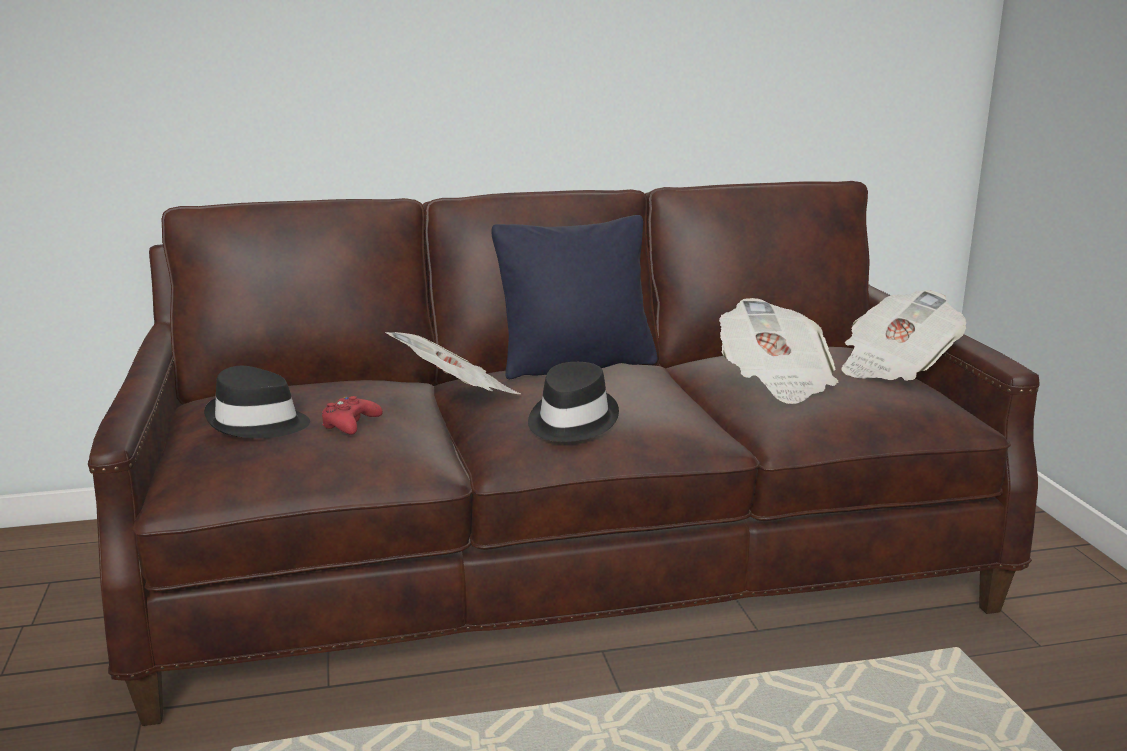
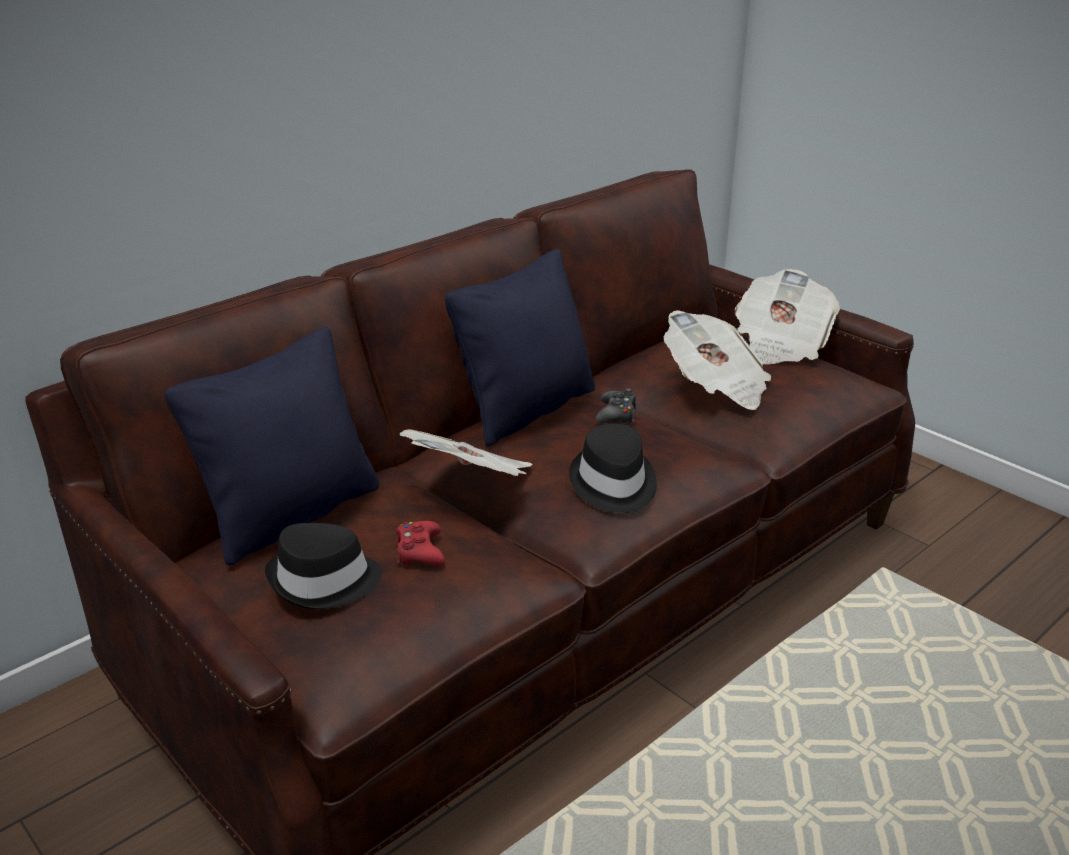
camera: 30 degrees left, 10 degrees up
none -> black pillow [165,327,379,566]
none -> black game controller [595,388,637,424]

